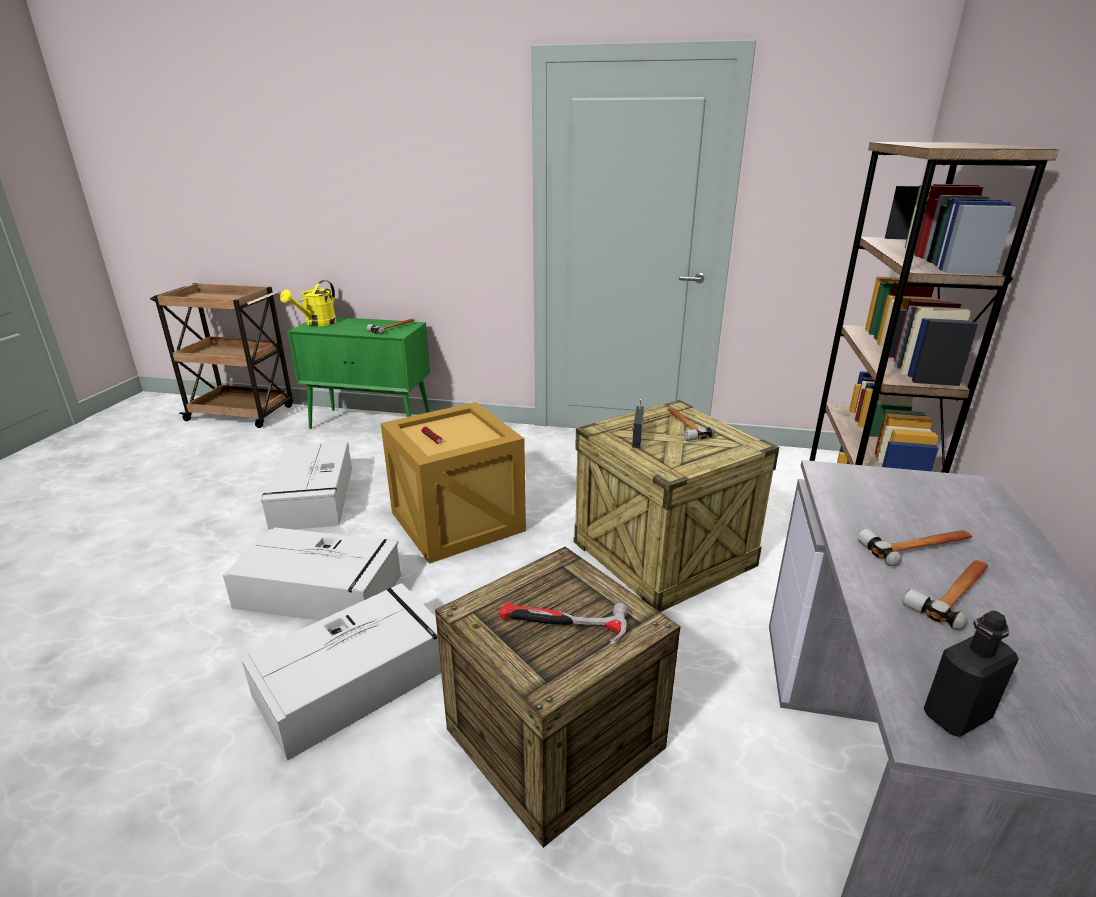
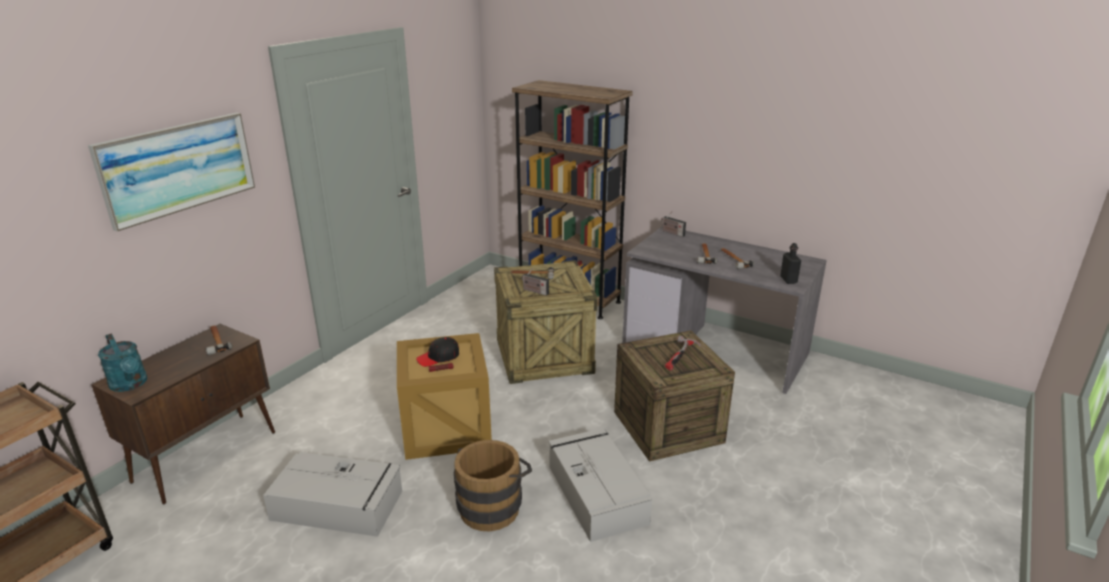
camera: 70 degrees left, 0 degrees up
grey storage box [223,527,401,621] -> brown bucket [454,440,532,531]
yellow watering can [280,280,337,327] -> turquoise watering can [98,334,147,392]
green cabinet [287,317,430,429] -> brown cabinet [91,324,275,504]
none -> picture [88,113,255,232]
none -> black cap [416,337,459,367]
none -> radio [661,211,686,237]

